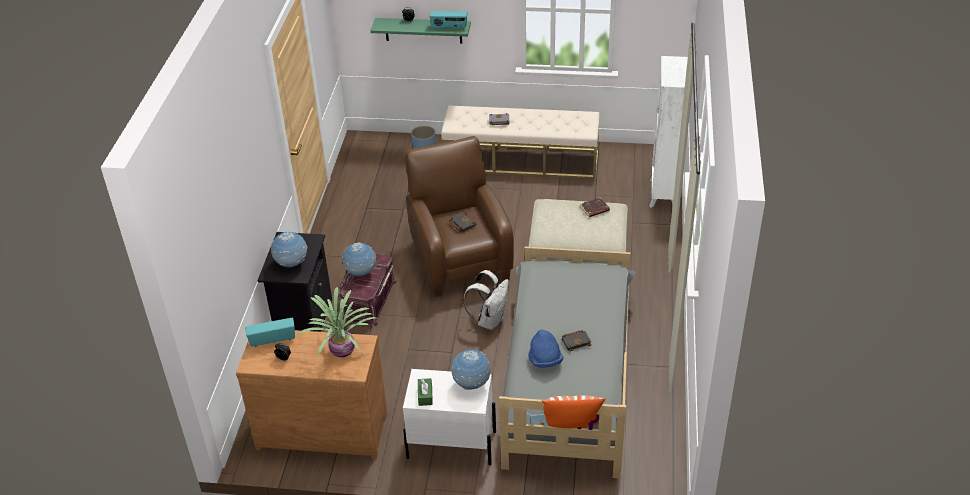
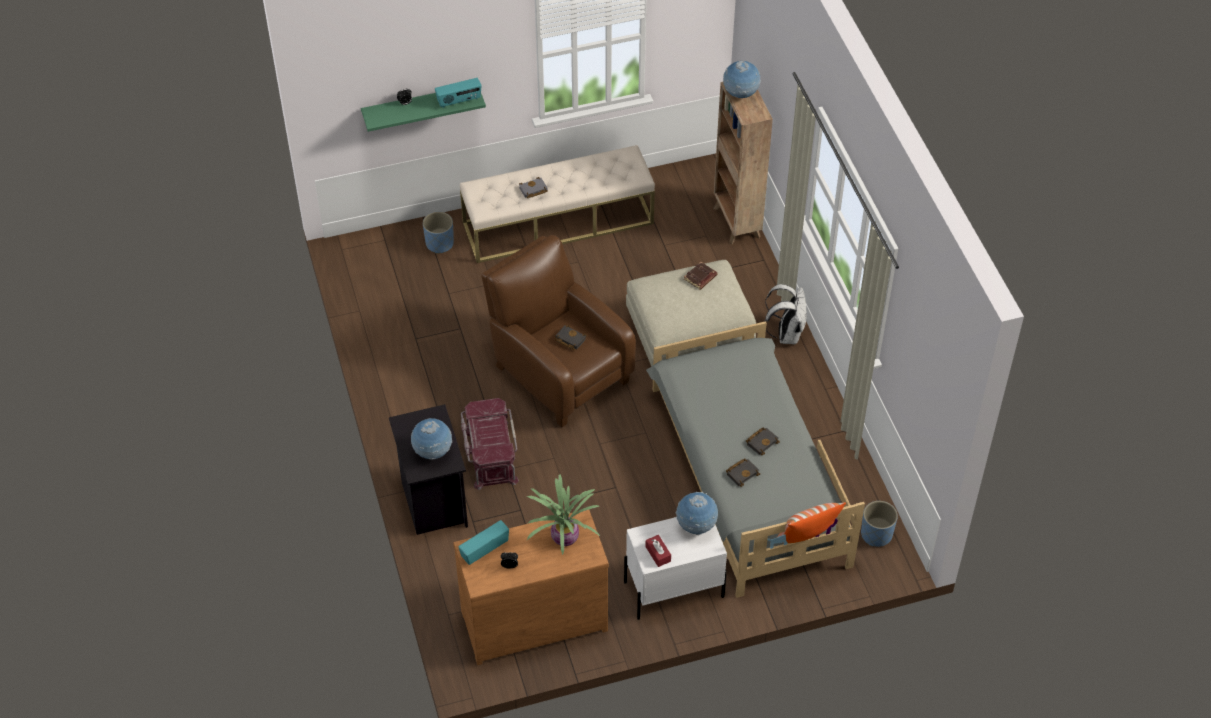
camera: 25 degrees left, 10 degrees up
globe [342,242,376,276] -> globe moved to [723,60,761,98]
green tissue box [418,378,433,406] -> red tissue box [645,535,671,567]
white backpack [463,270,509,330] -> white backpack moved to [764,284,807,344]
blue hat [528,330,564,368] -> black book [726,458,760,487]
white bookcase [649,56,688,208] -> brown bookcase [713,82,773,244]
none -> blue planter [861,501,898,547]

